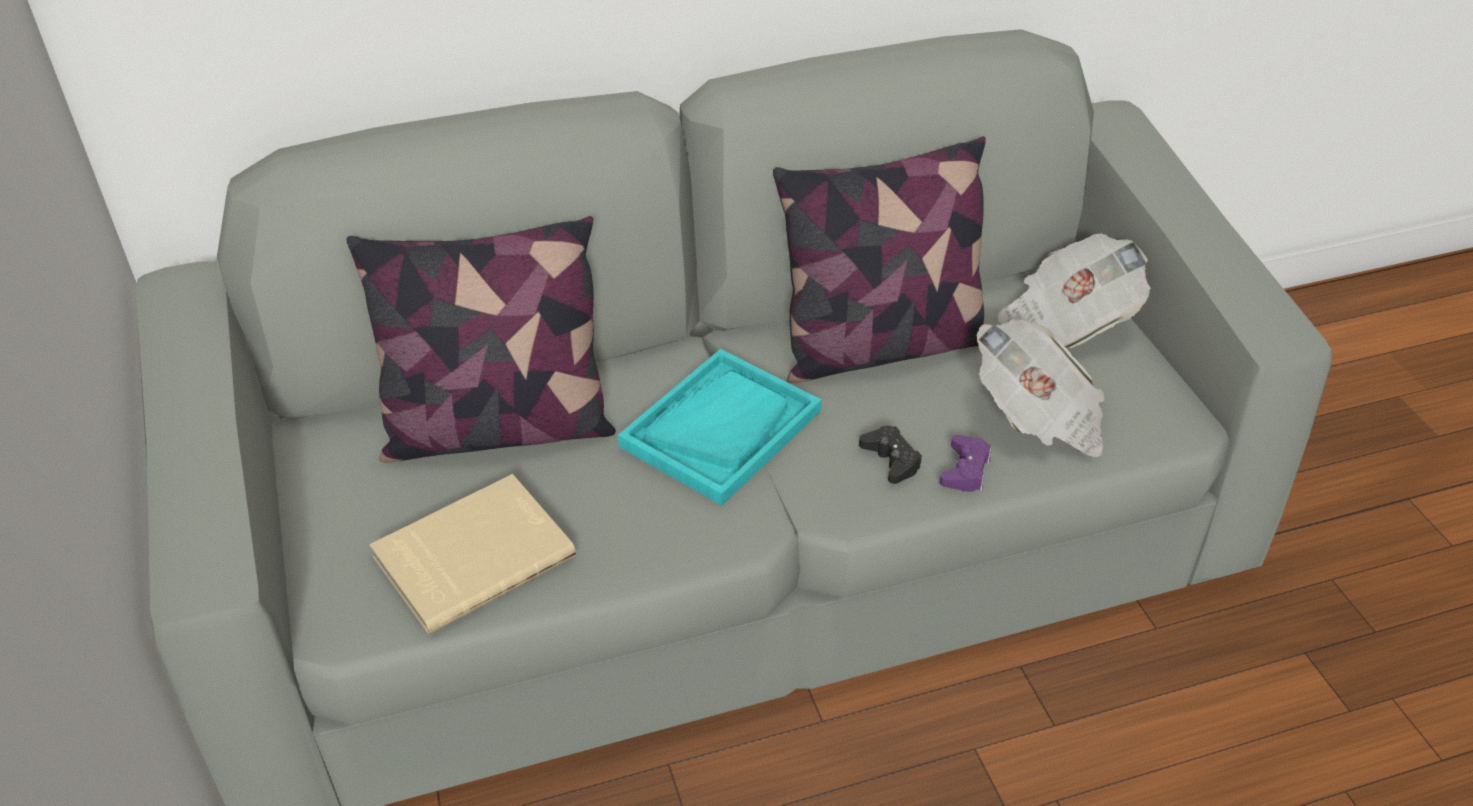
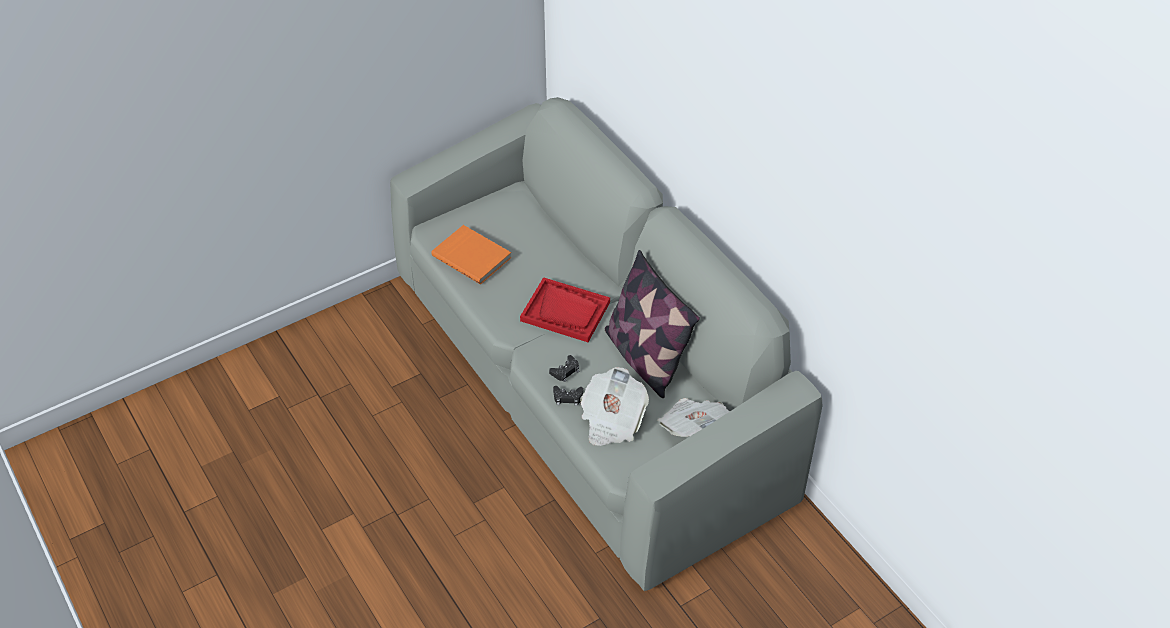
camera: 75 degrees right, 5 degrees up
pillow [347,216,616,463] -> none
beige book [370,474,576,634] -> orange book [431,225,512,284]
turquoise tray [618,349,822,506] -> red tray [520,277,610,342]
purple game controller [940,435,991,492] -> black game controller [553,386,584,406]

